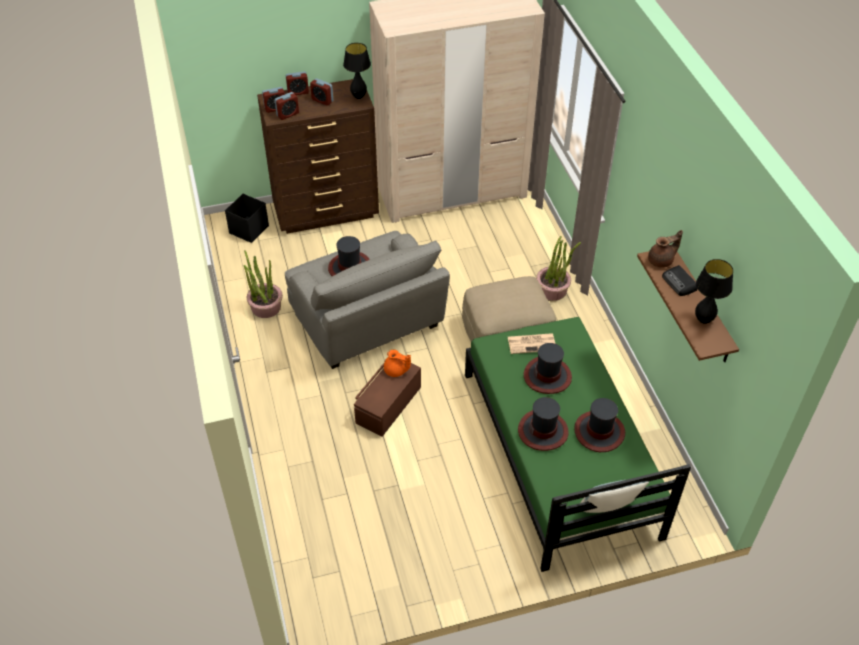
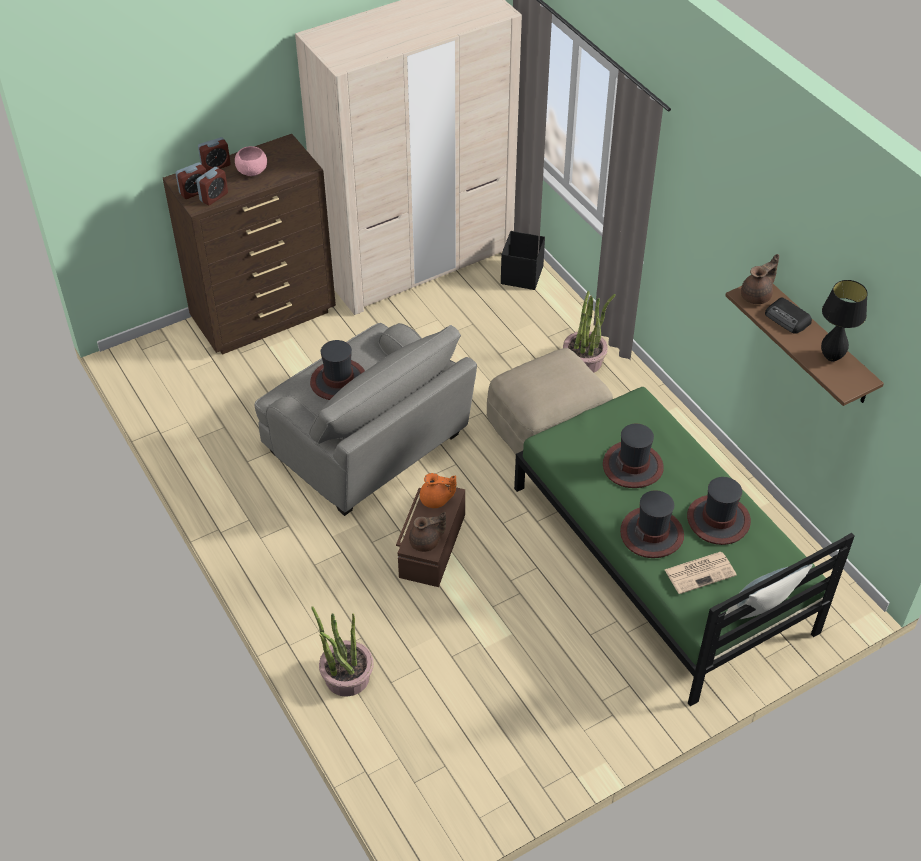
camera: 15 degrees left, 0 degrees up
black storage box [225,194,269,243] -> black storage box moved to [501,231,545,290]
potted plant [244,250,283,318] -> potted plant moved to [311,606,374,697]
alarm clock [310,78,333,106] -> pink bowl [235,146,267,176]
black table lamp [343,43,371,99] -> none
newspaper [508,333,555,354] -> newspaper moved to [665,552,737,594]
none -> brown teapot [409,512,446,552]

